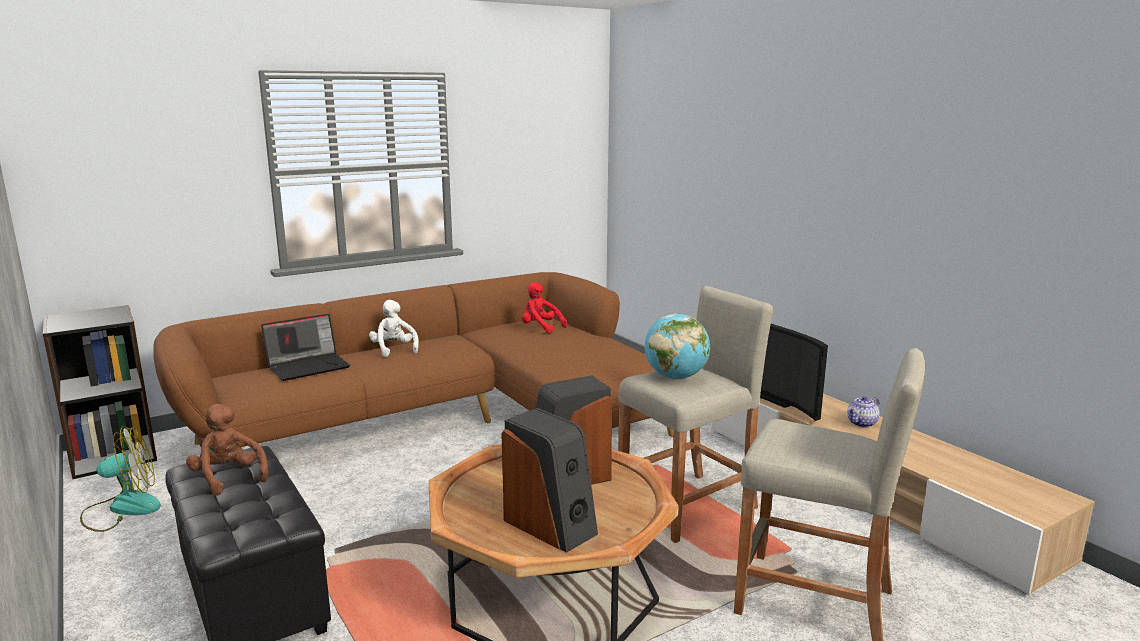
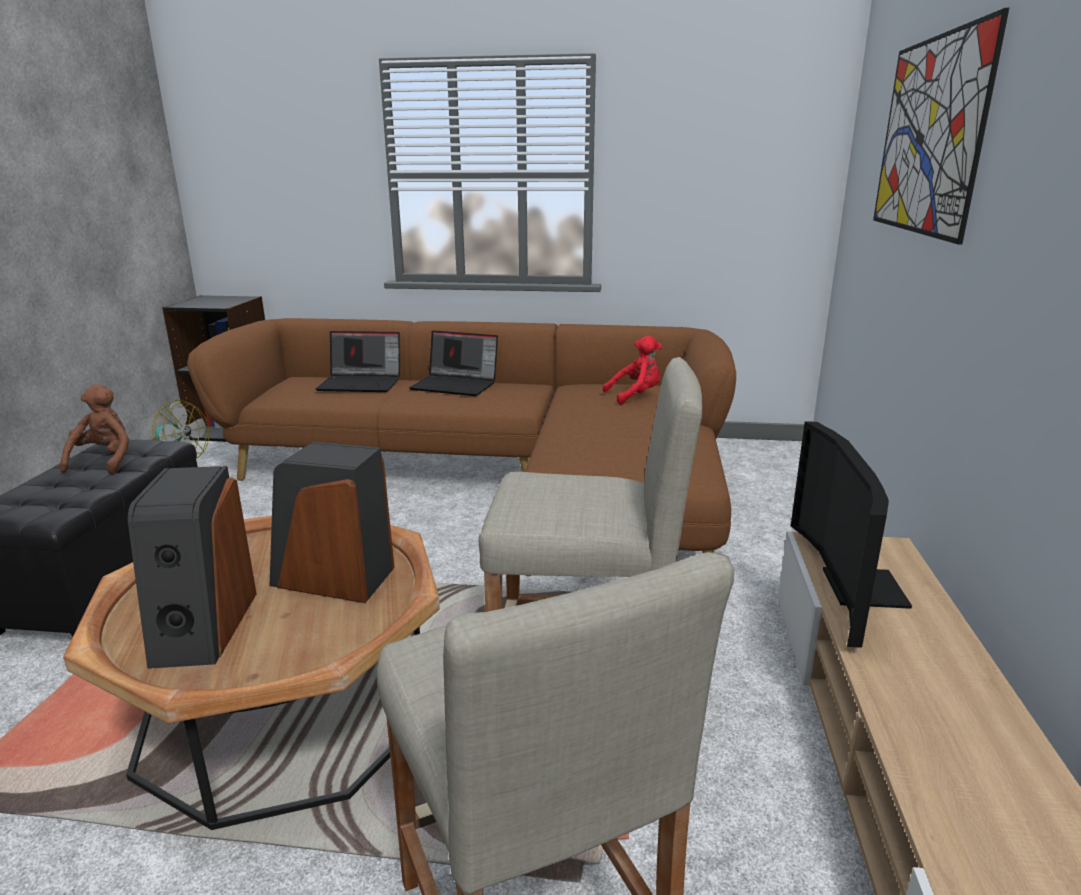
camera: 40 degrees right, 5 degrees up
white plush toy [369,300,419,357] -> laptop [409,331,498,396]
red plush toy [522,282,567,333] -> red plush toy turned 90 degrees clockwise [603,336,662,405]
globe [644,314,710,380] -> none
teapot [847,396,880,428] -> none
none -> picture [873,8,1009,245]

